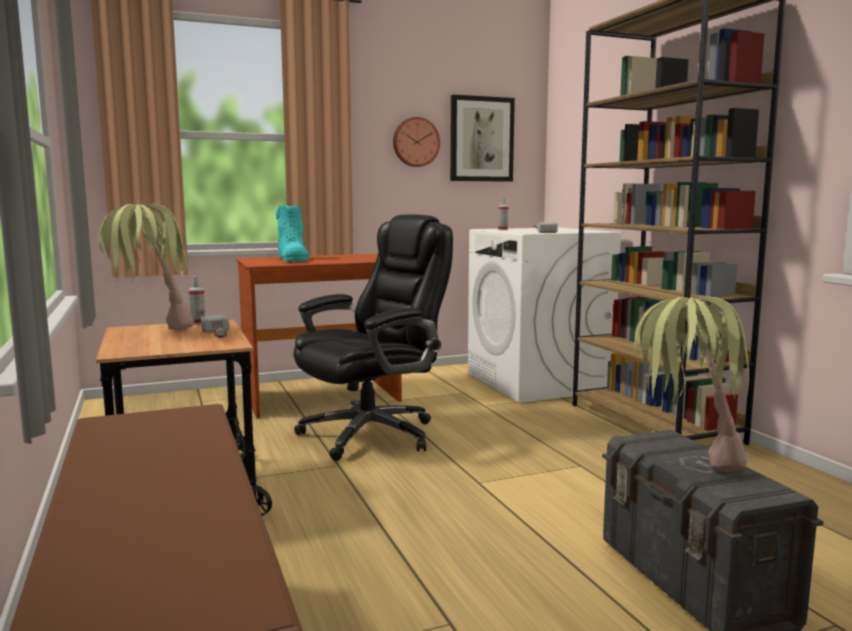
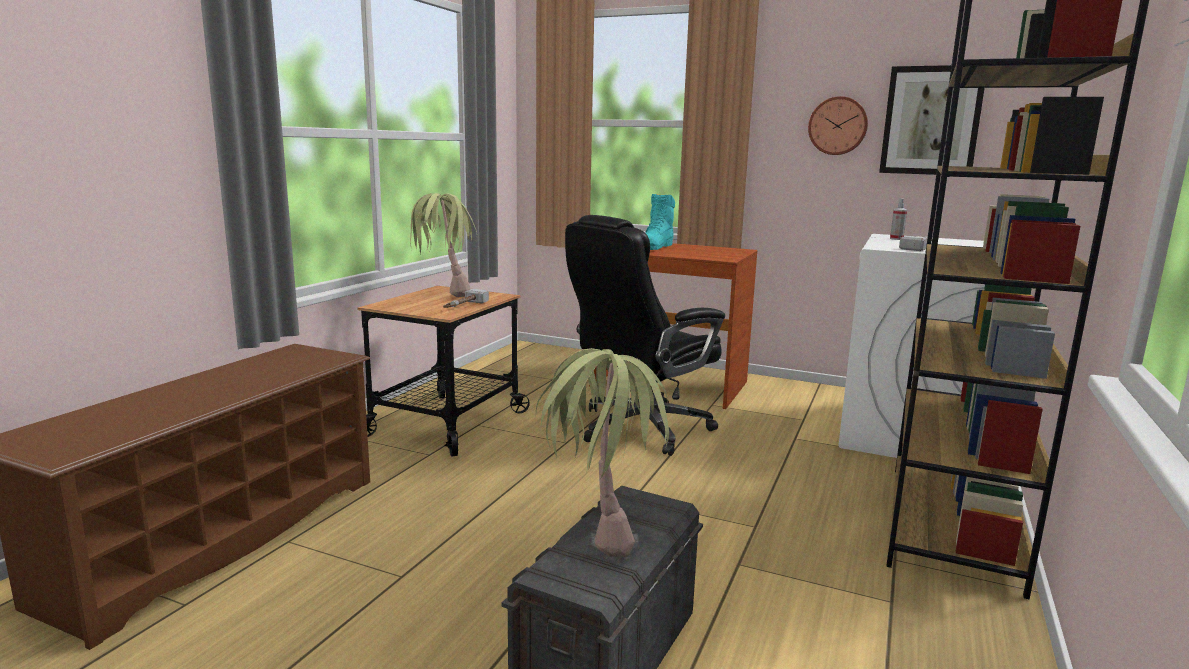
camera: 45 degrees right, 5 degrees up
spray bottle [188,276,205,325] -> none
black office chair [293,214,453,461] -> black office chair turned 135 degrees clockwise [565,215,725,456]

